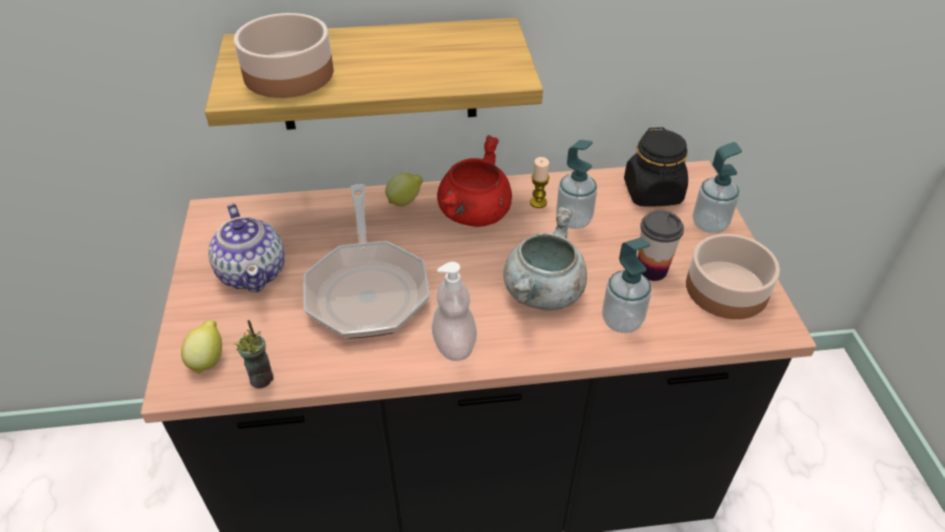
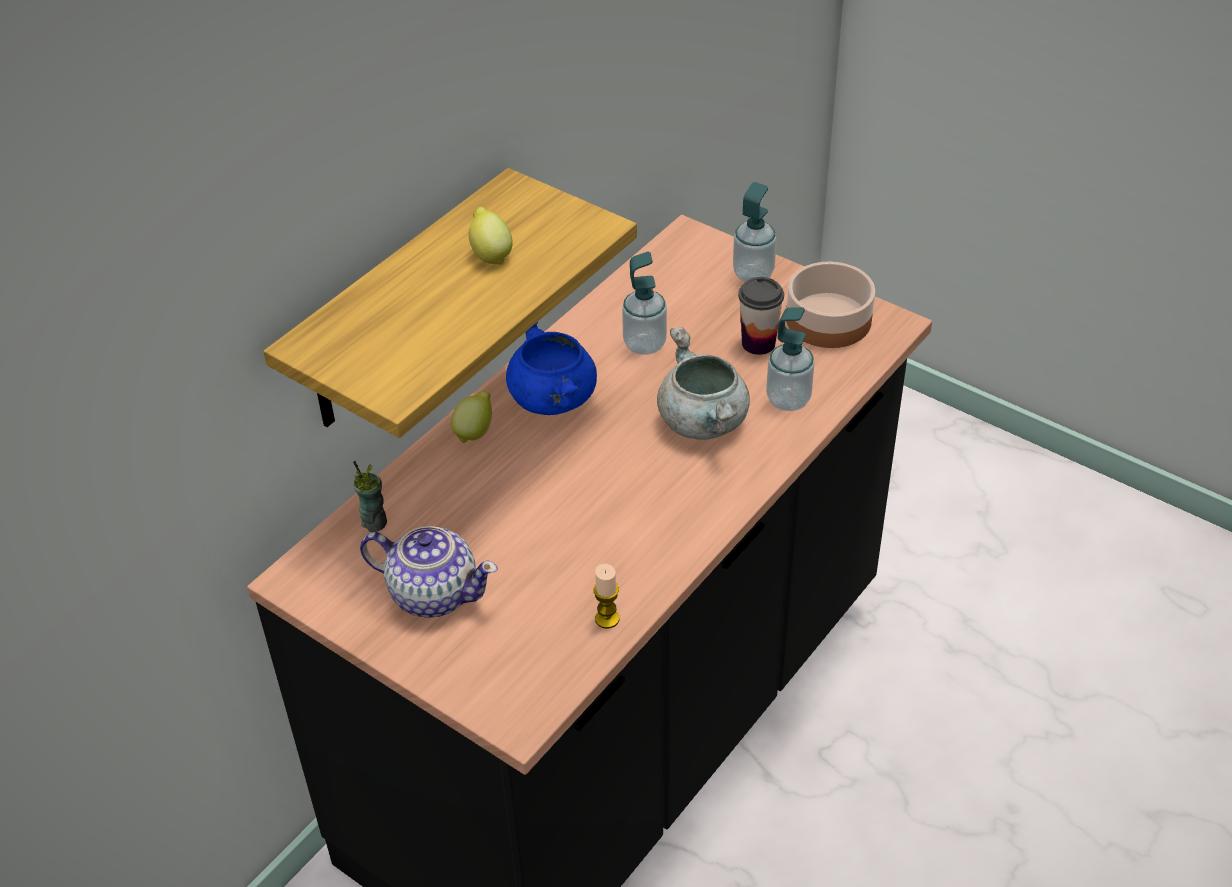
camera: 45 degrees left, 0 degrees up
lemon [181,320,222,375] -> lemon moved to [468,207,513,265]
bowl [234,13,334,98] -> none
cup [234,320,274,388] -> cup moved to [353,461,387,532]
frying pan [303,184,430,339] -> none
soap dispenser [432,262,477,361] -> none
red cooking pot [437,135,512,227] -> blue cooking pot [506,322,597,415]
candle [530,157,550,208] -> candle moved to [593,564,620,629]
black jar [624,127,688,207] -> none

